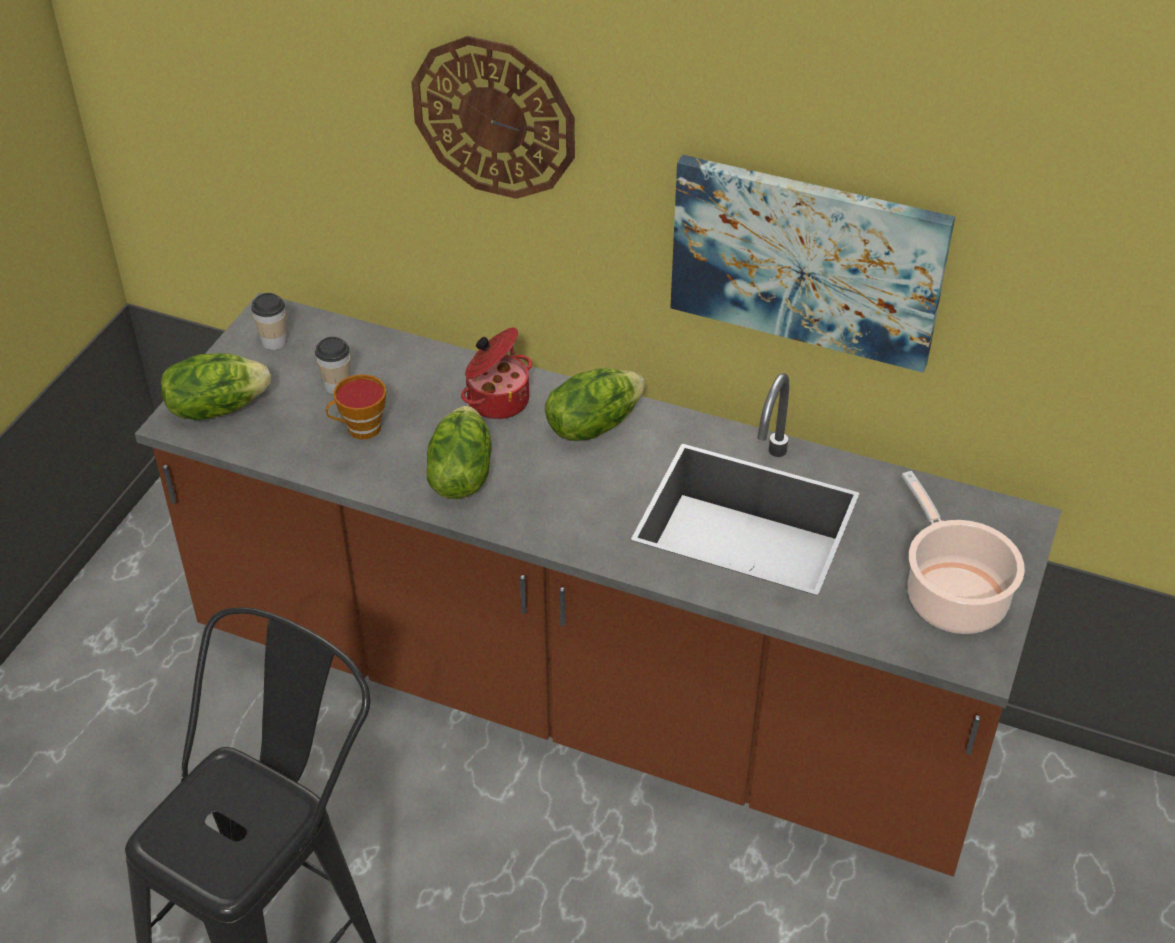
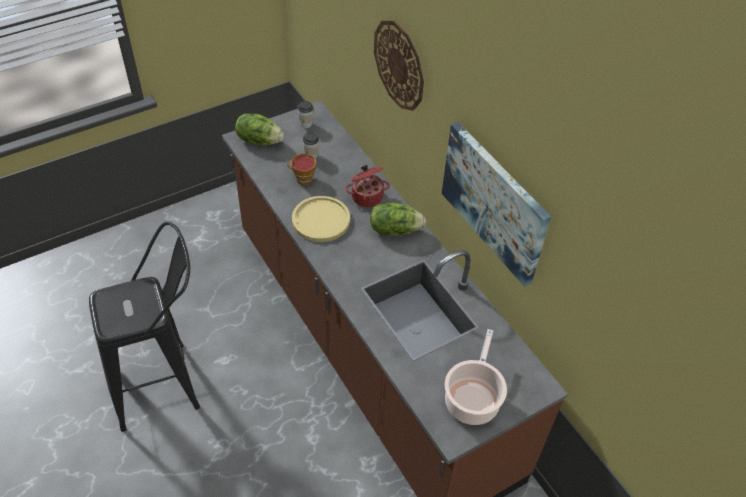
camera: 35 degrees right, 5 degrees up
lettuce [427,406,492,499] -> yellow plate [292,196,350,242]

